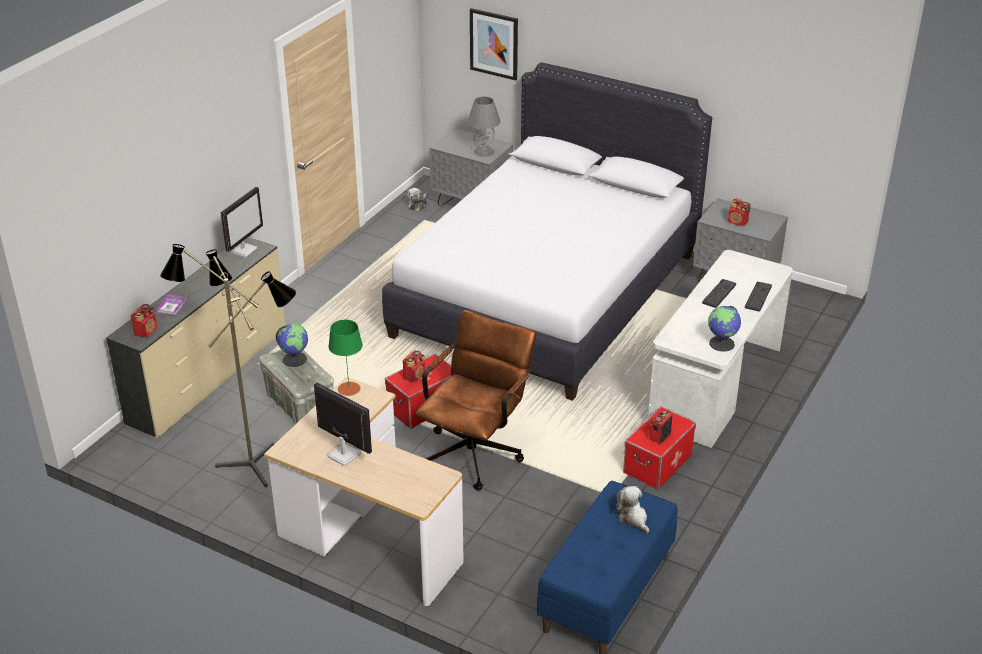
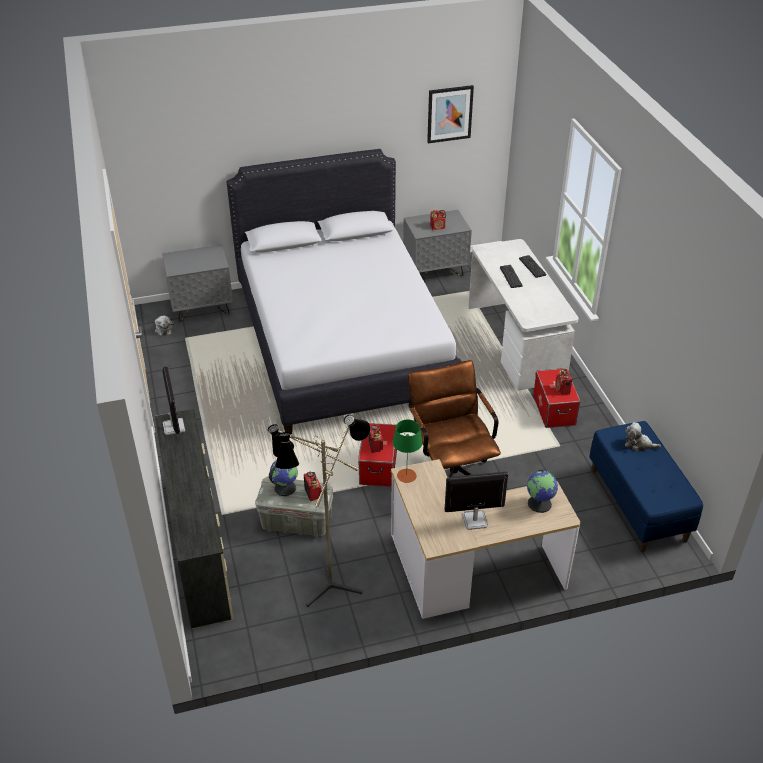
camera: 45 degrees left, 5 degrees up
radio [131,304,157,337] -> radio moved to [304,471,321,501]
book [156,295,187,315] -> none
grey table lamp [467,96,500,157] -> none
picture [470,8,518,80] -> picture moved to [427,85,474,143]
globe [708,306,741,352] -> globe moved to [527,469,558,513]

